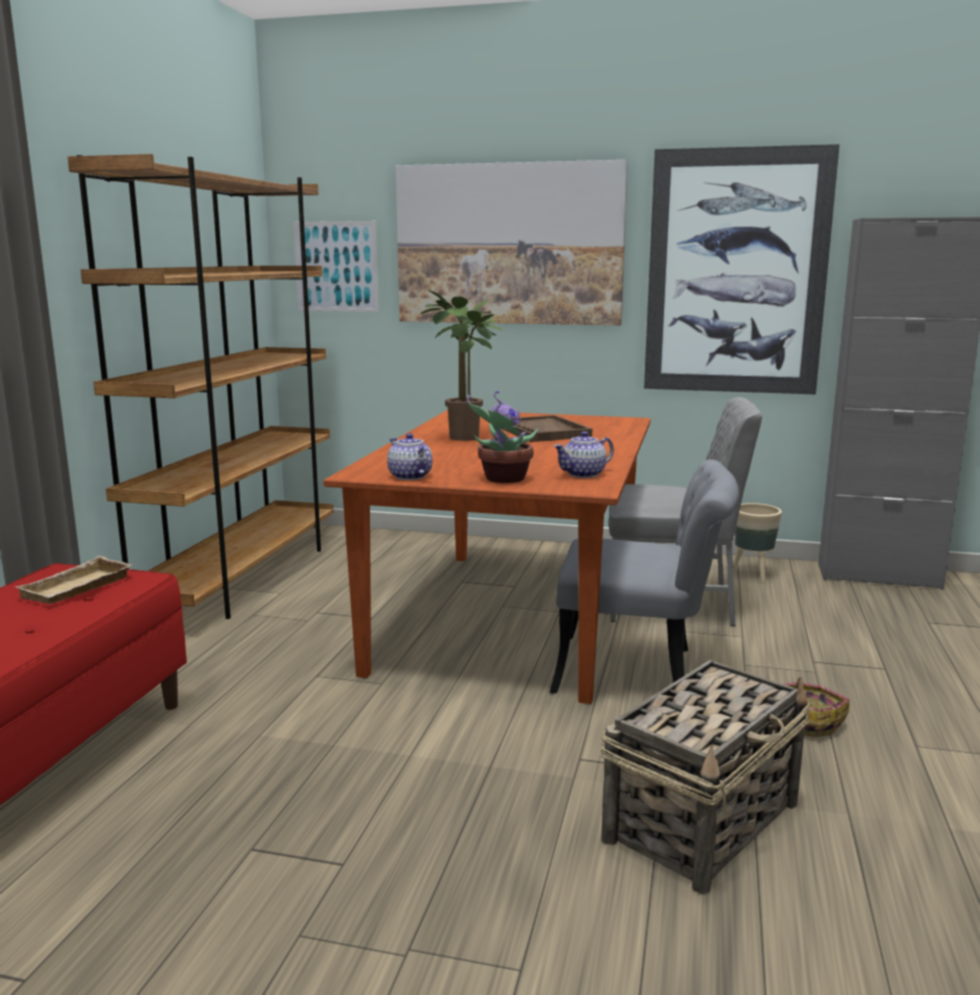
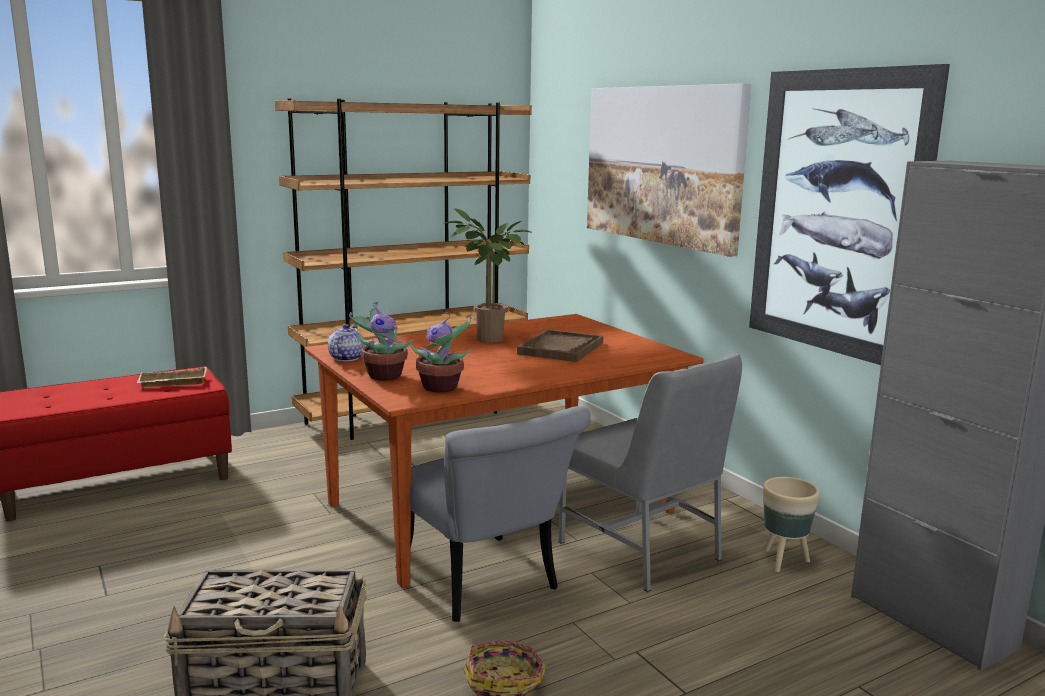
camera: 45 degrees right, 0 degrees up
picture [293,221,379,312] -> none
teapot [554,431,614,478] -> potted plant [409,312,472,393]

